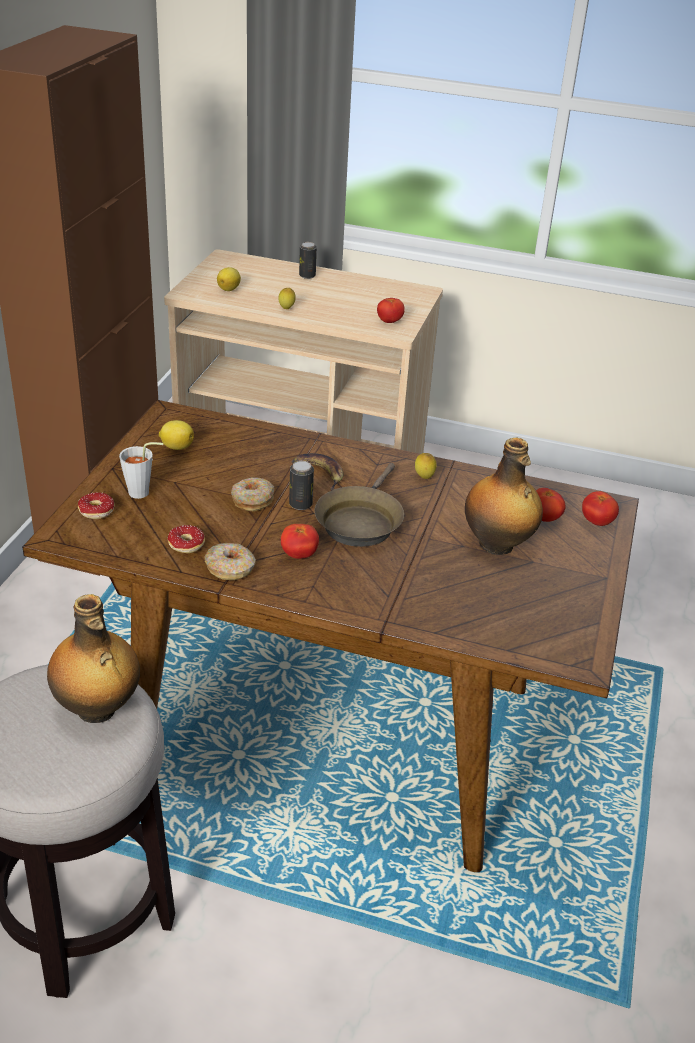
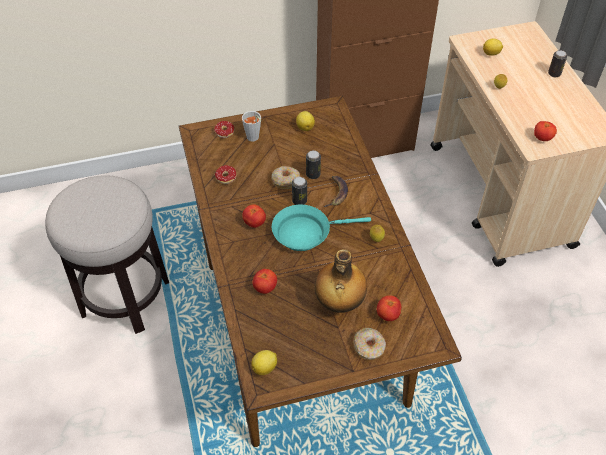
camera: 60 degrees right, 15 degrees up
bottle [47,594,140,723] -> none
donut [205,543,256,580] -> donut moved to [353,328,386,360]
brown frying pan [314,463,404,547] -> turquoise frying pan [272,205,371,251]
tomato [582,491,619,526] -> tomato moved to [253,269,277,294]
none -> lemon [251,350,277,375]
none -> can [306,150,321,179]

